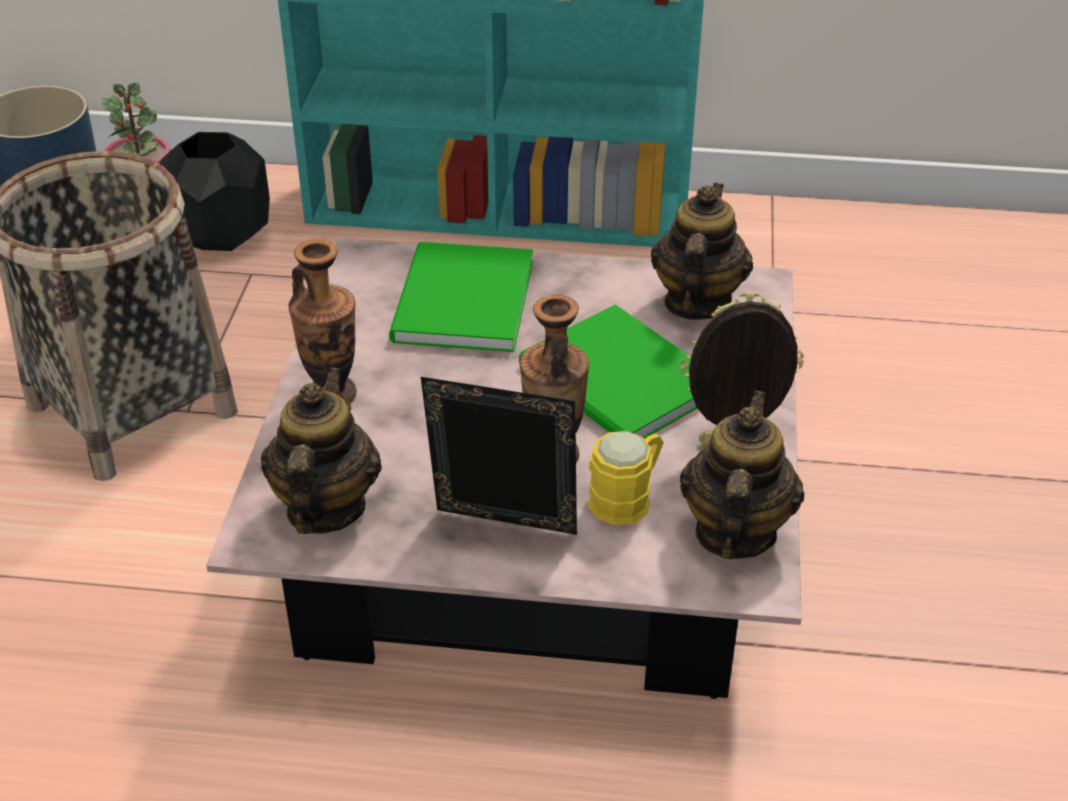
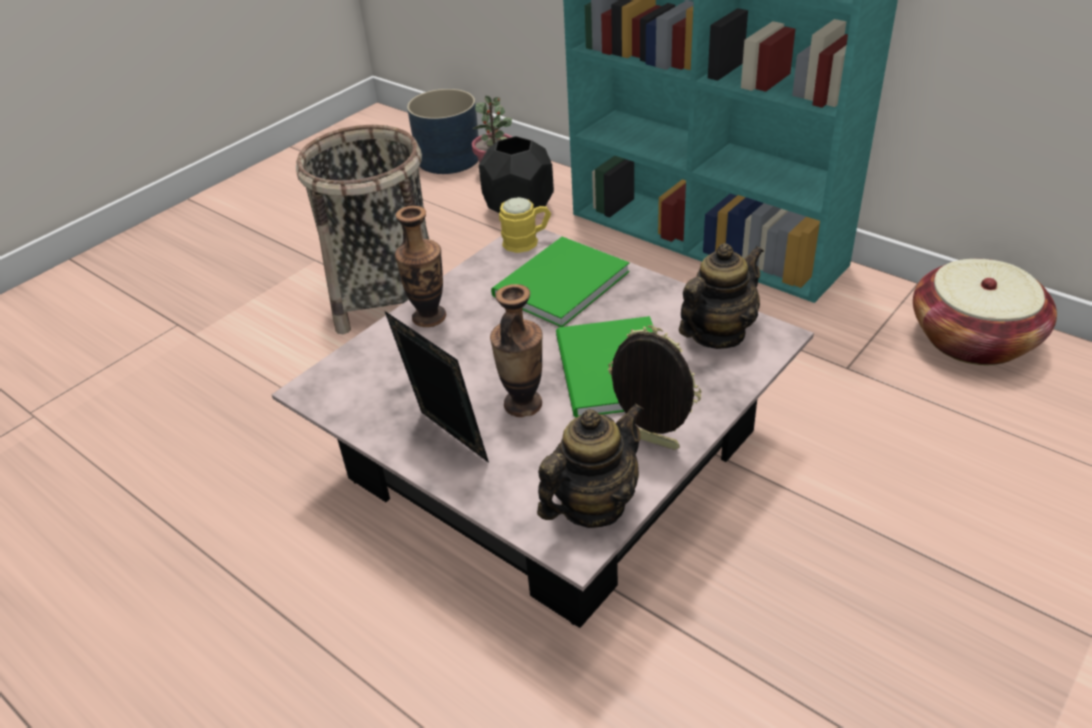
camera: 35 degrees right, 0 degrees up
teapot [261,367,382,534] -> none
yellow mug [588,431,664,525] -> yellow mug moved to [499,197,551,253]
none -> basket [913,259,1057,365]

